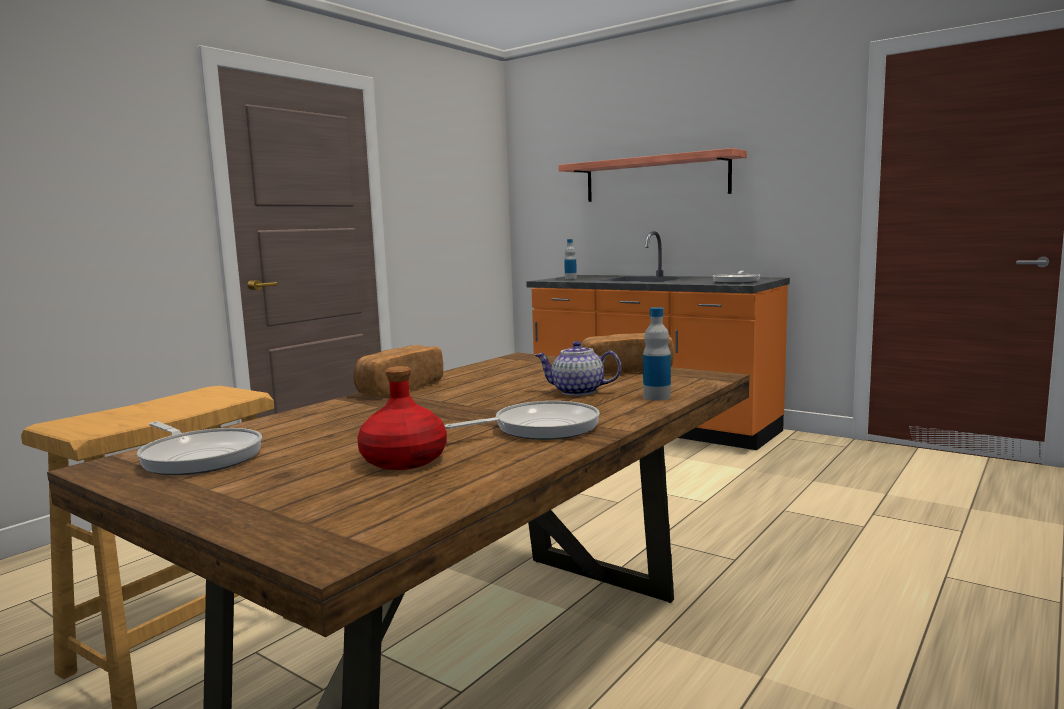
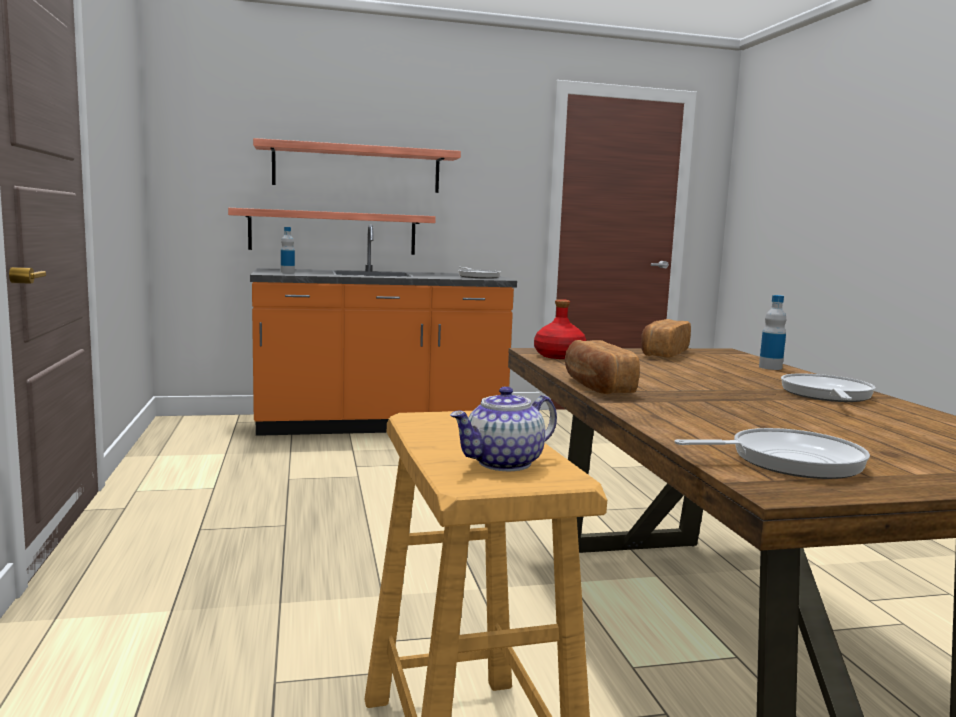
camera: 50 degrees left, 0 degrees up
red bottle [357,366,447,470] -> red bottle moved to [534,299,586,359]
teapot [535,341,621,396] -> teapot moved to [450,386,557,471]
none -> shelf [228,208,436,255]

